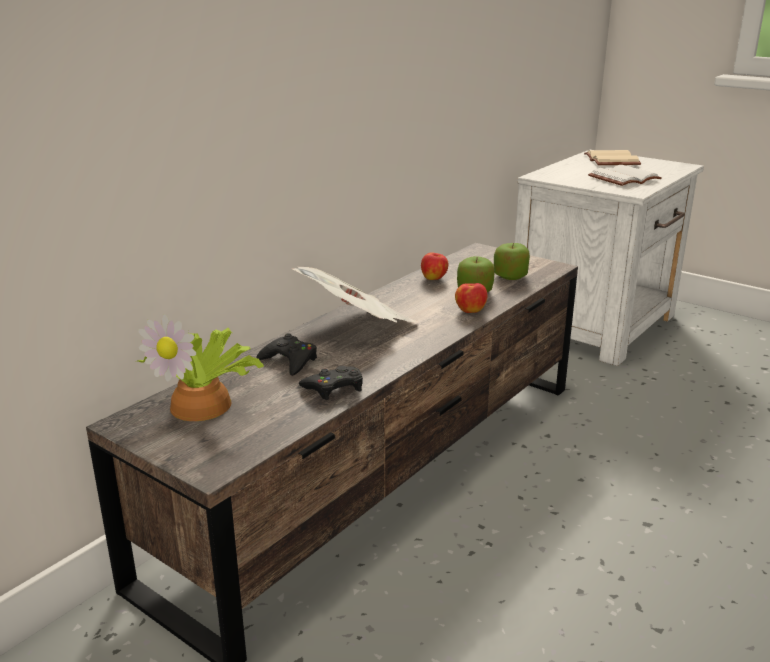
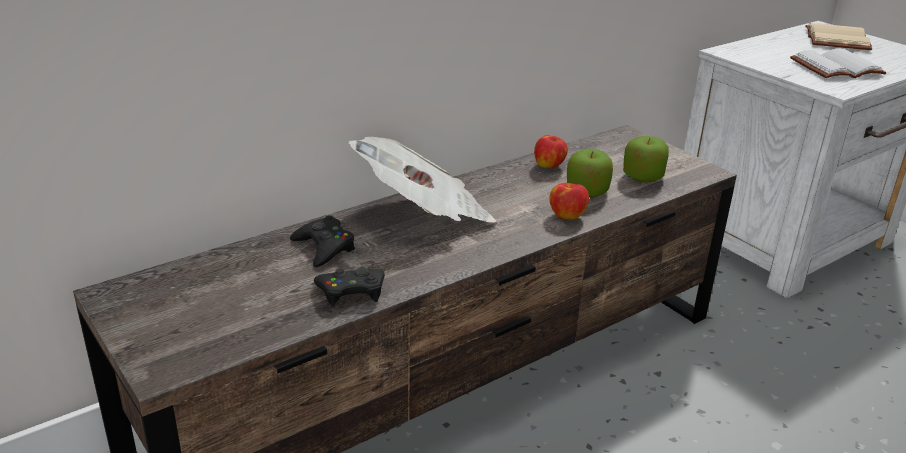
camera: 15 degrees right, 5 degrees up
potted plant [137,314,264,421] -> none

